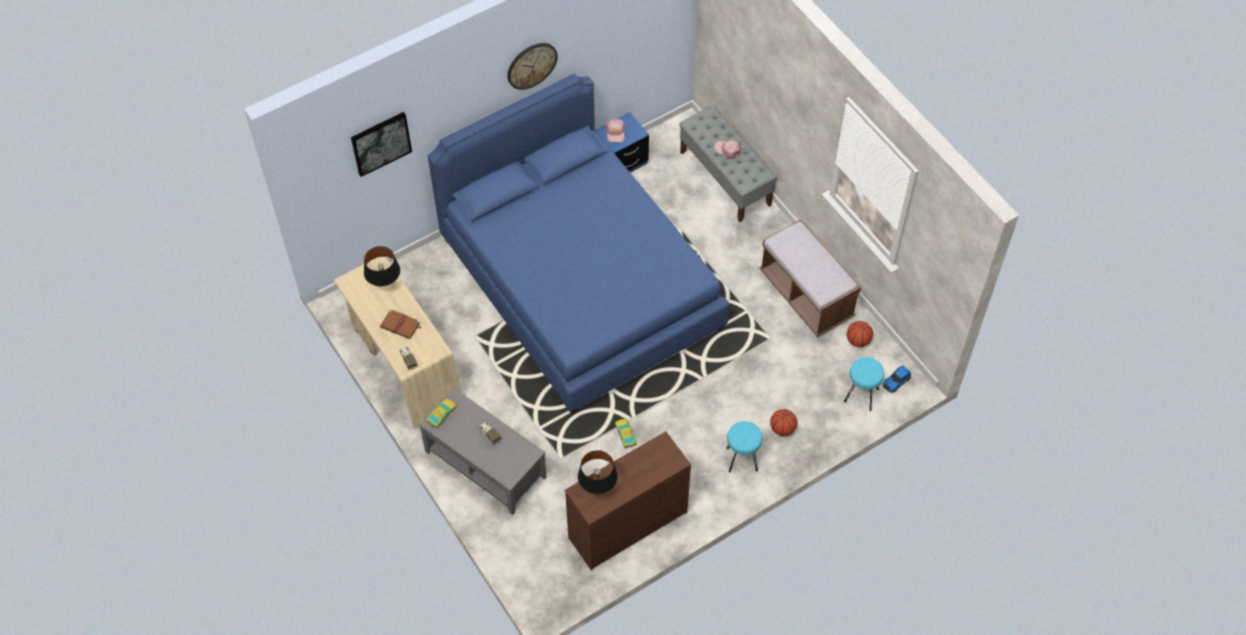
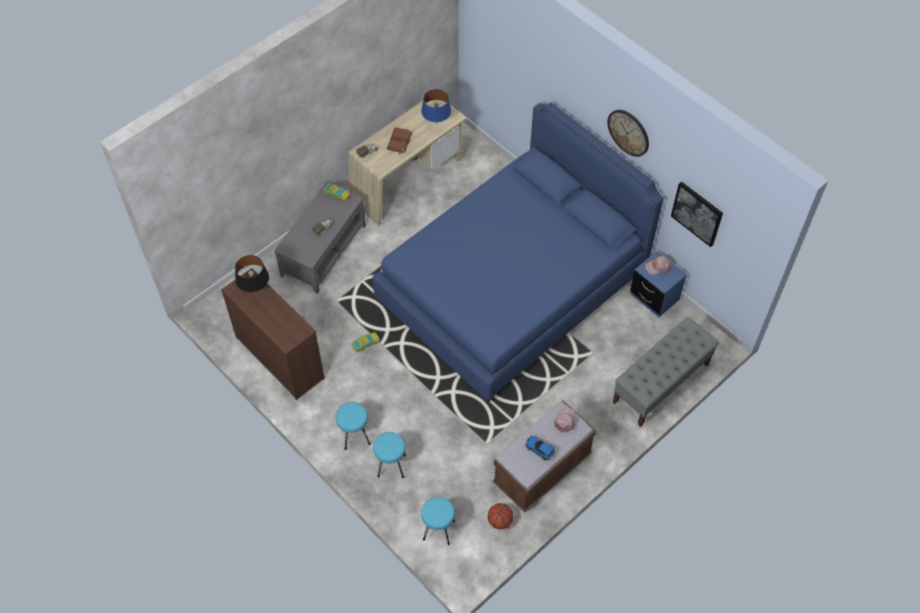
camera: 80 degrees right, 0 degrees up
picture [351,112,412,177] -> picture moved to [671,181,723,247]
black table lamp [364,246,400,286] -> blue table lamp [421,89,451,124]
pink cap [714,140,741,159] -> pink cap moved to [554,408,576,433]
basketball [770,409,797,436] -> turquoise stool [373,432,406,478]
toy car [882,365,911,393] -> toy car moved to [525,435,556,461]

